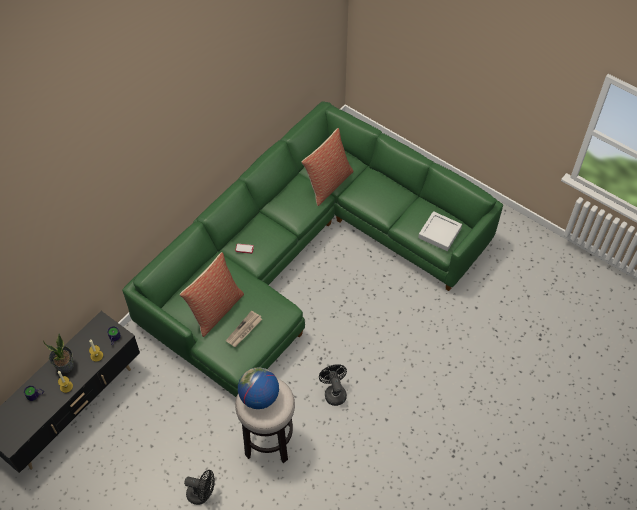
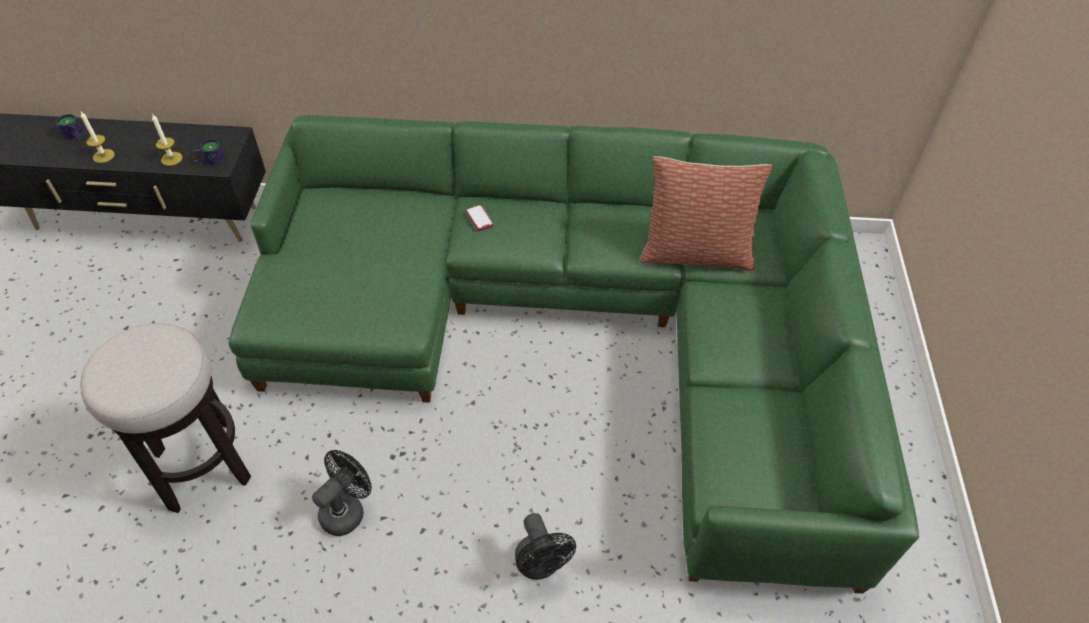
camera: 55 degrees right, 5 degrees down
potted plant [43,334,74,373] -> none
pillow [180,252,244,337] -> none
black fan [184,470,215,505] -> black fan moved to [515,513,576,580]
newspaper [226,311,262,347] -> none
globe [238,367,279,409] -> none
grey tray [418,211,462,251] -> none

